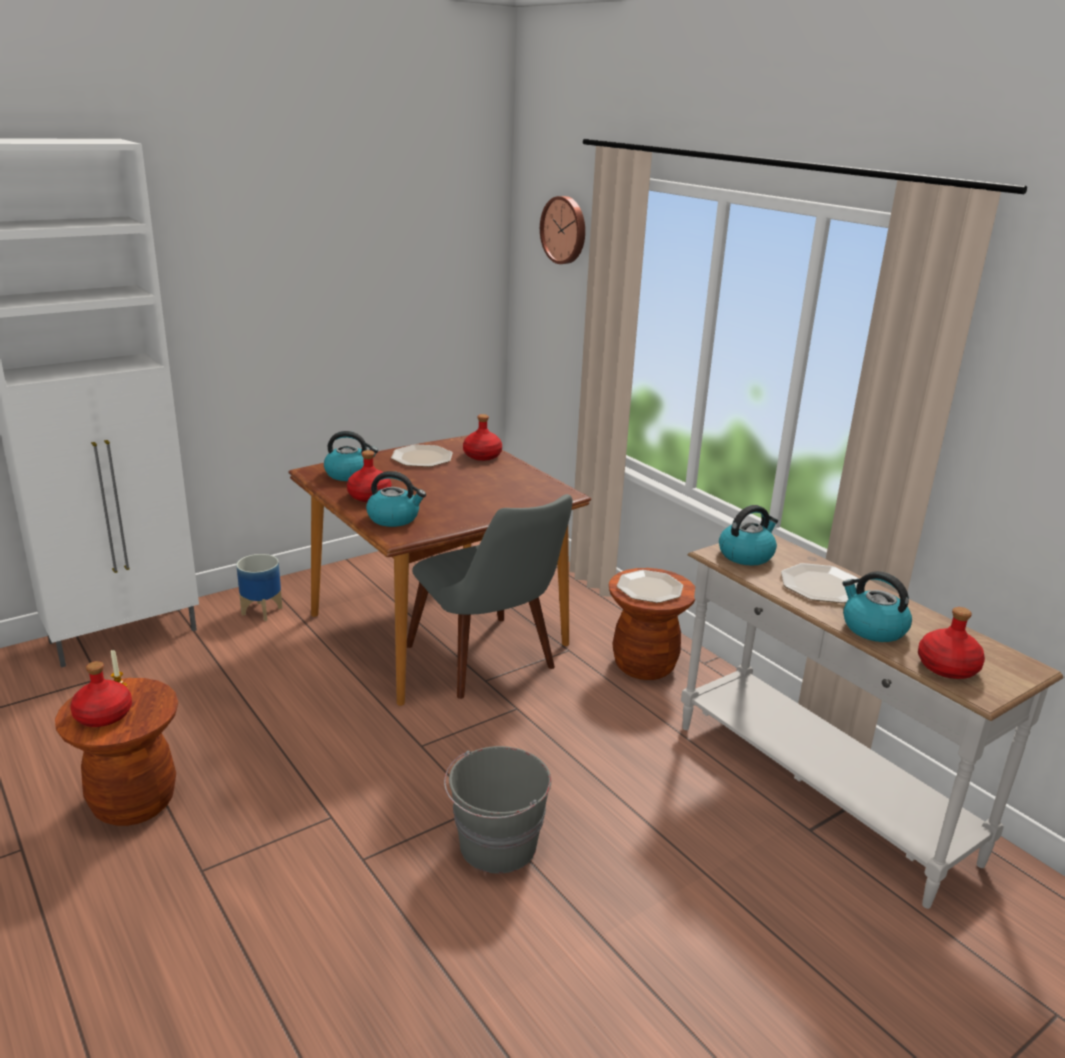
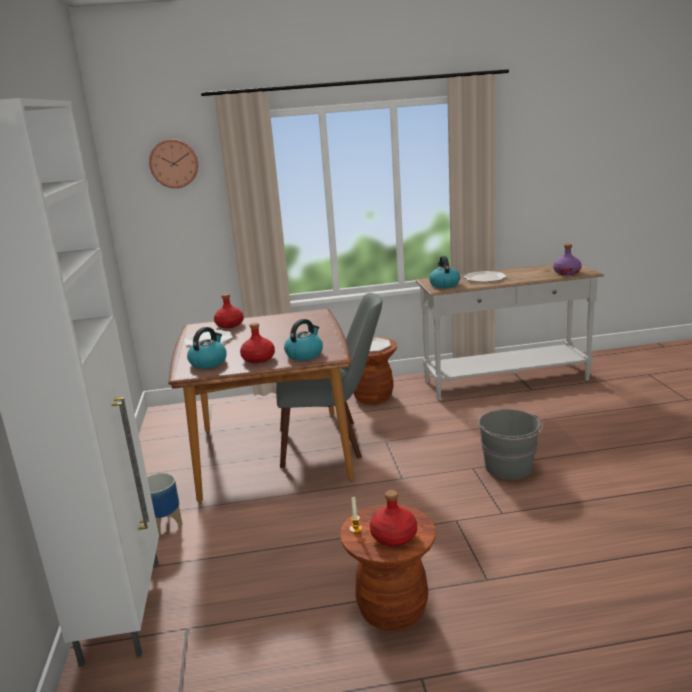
camera: 60 degrees left, 5 degrees down
kettle [842,571,912,642] -> none
red bottle [918,607,985,679] -> purple bottle [553,244,582,275]

